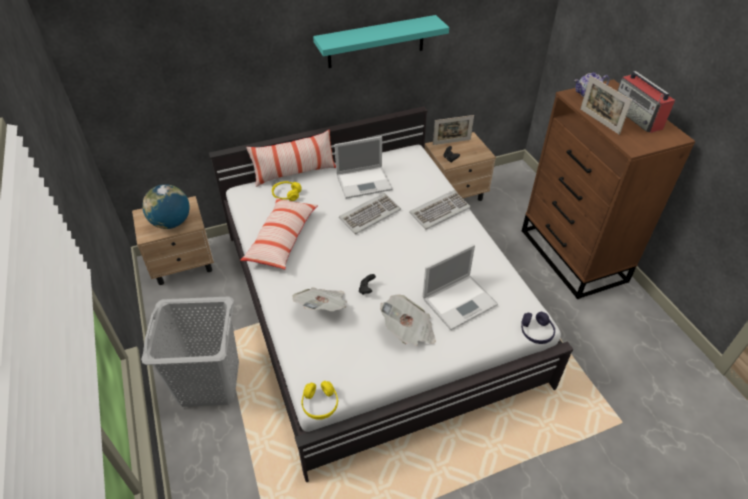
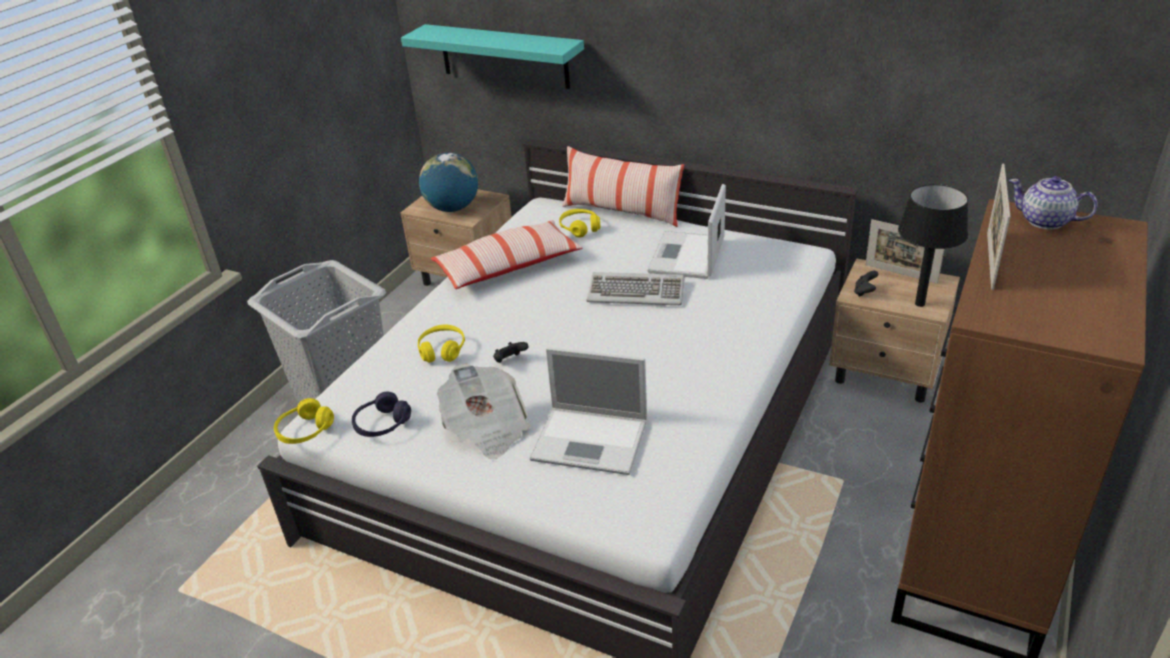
camera: 50 degrees right, 10 degrees down
newspaper [292,287,347,311] -> yellow headphones [418,325,465,363]
turquoise shelf [313,15,449,68] -> turquoise shelf moved to [401,24,584,89]
laptop [335,136,393,199] -> laptop turned 75 degrees clockwise [647,184,726,279]
keyboard [409,190,471,230] -> none
purple headphones [521,312,555,344] -> purple headphones moved to [352,392,411,437]
radio [618,71,675,133] -> none
none -> black table lamp [898,184,968,307]

